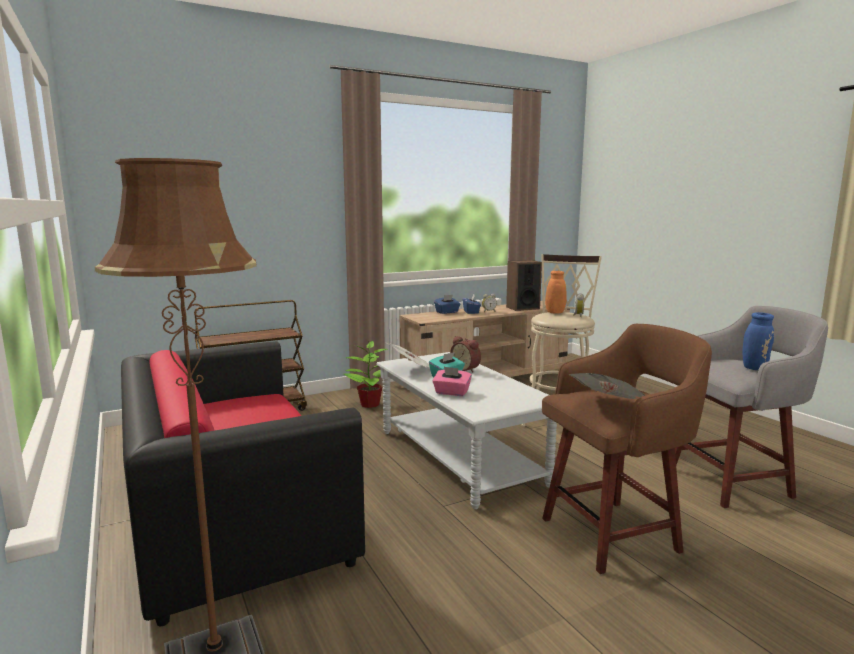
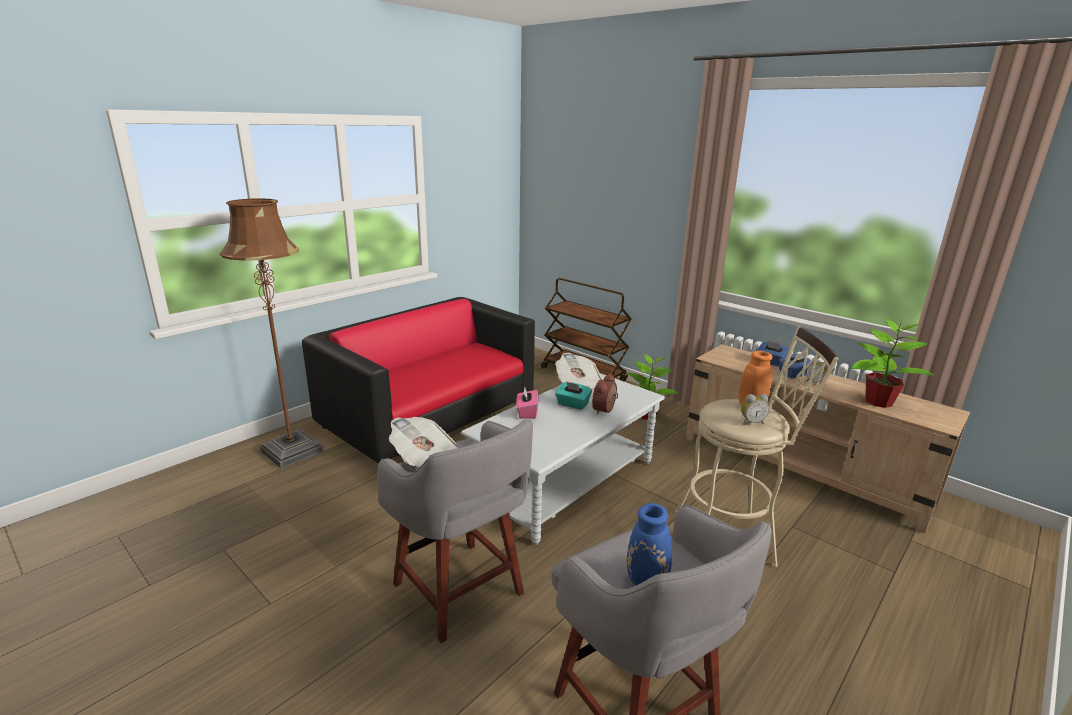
camera: 70 degrees right, 10 degrees up
speaker [506,260,542,311] -> potted plant [851,318,935,408]
brown stool [542,324,712,574] -> grey stool [377,419,533,643]

